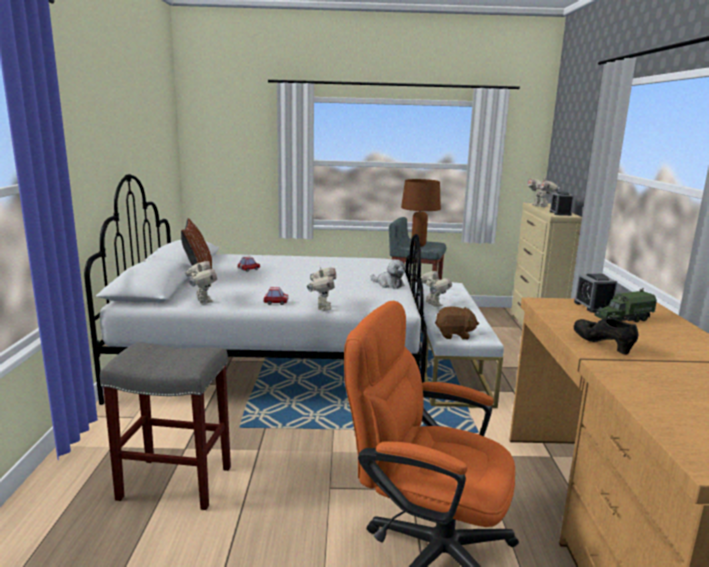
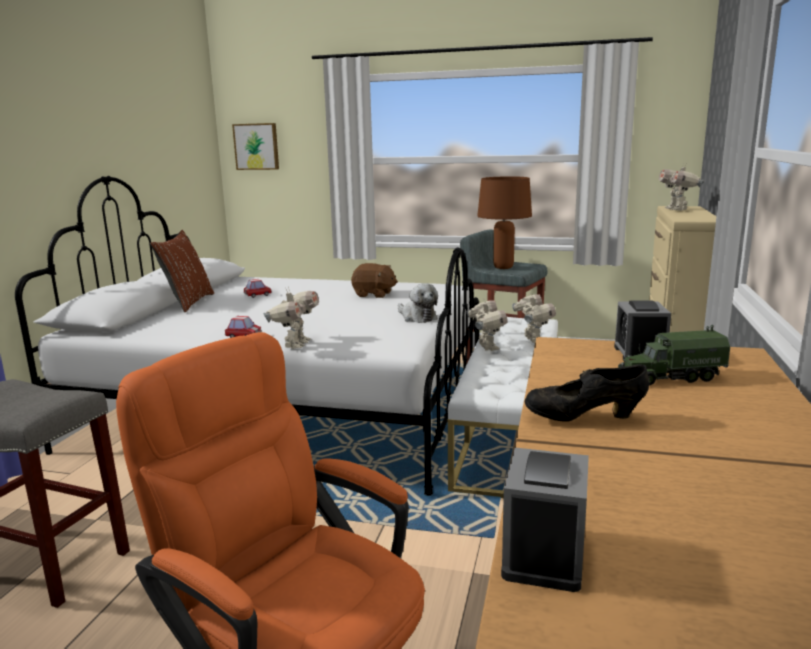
camera: 15 degrees right, 0 degrees up
toy robot [185,260,217,304] -> toy robot moved to [512,293,556,343]
brown plush toy [435,307,479,339] -> brown plush toy moved to [351,263,398,298]
alarm clock [550,192,574,216] -> alarm clock moved to [501,448,589,592]
black shoe [574,318,638,354] -> black shoe turned 75 degrees counterclockwise [525,364,649,422]
none -> picture [232,123,279,170]

